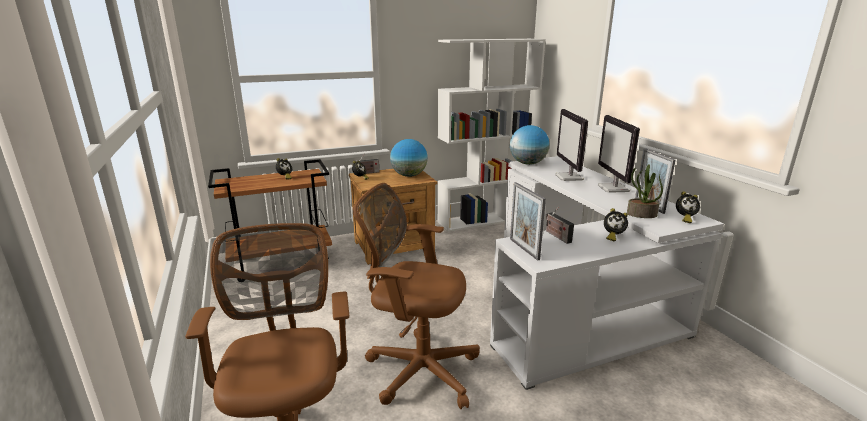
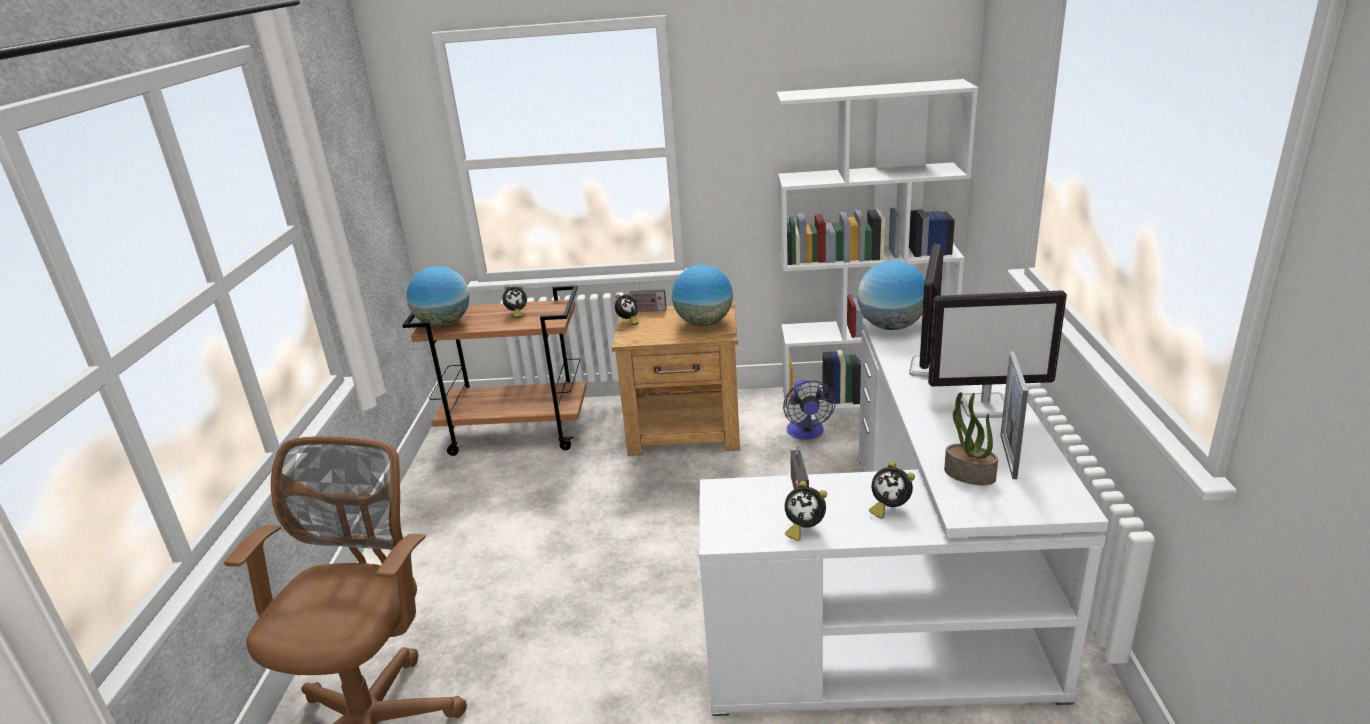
camera: 25 degrees right, 5 degrees up
brown office chair [353,183,480,409] -> none
picture frame [510,182,546,261] -> none
monitor [598,115,640,193] -> monitor turned 105 degrees counterclockwise [928,290,1067,418]
alarm clock [676,191,700,223] -> alarm clock moved to [785,481,827,541]
none -> globe [407,266,470,327]
none -> fan [783,379,836,439]

